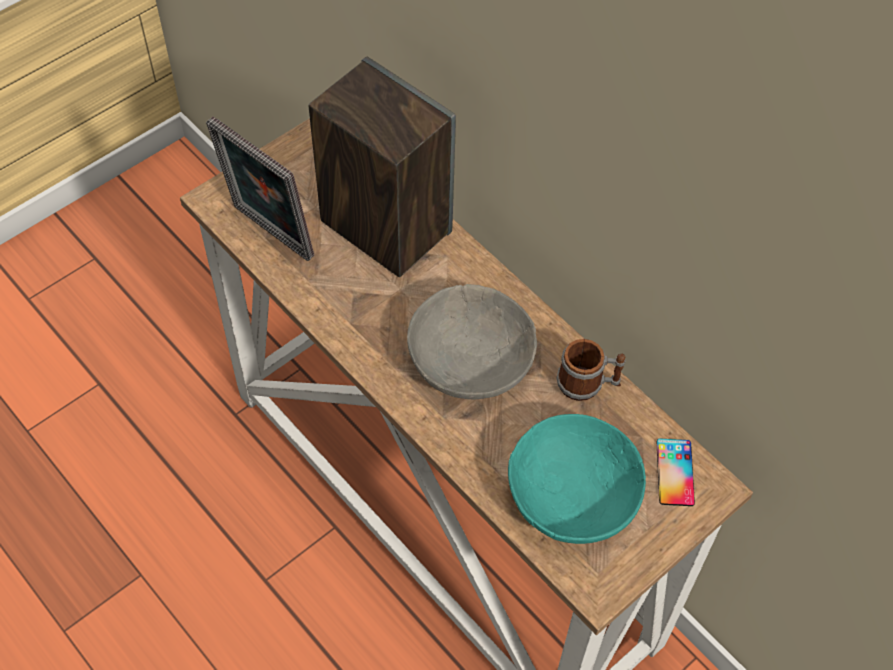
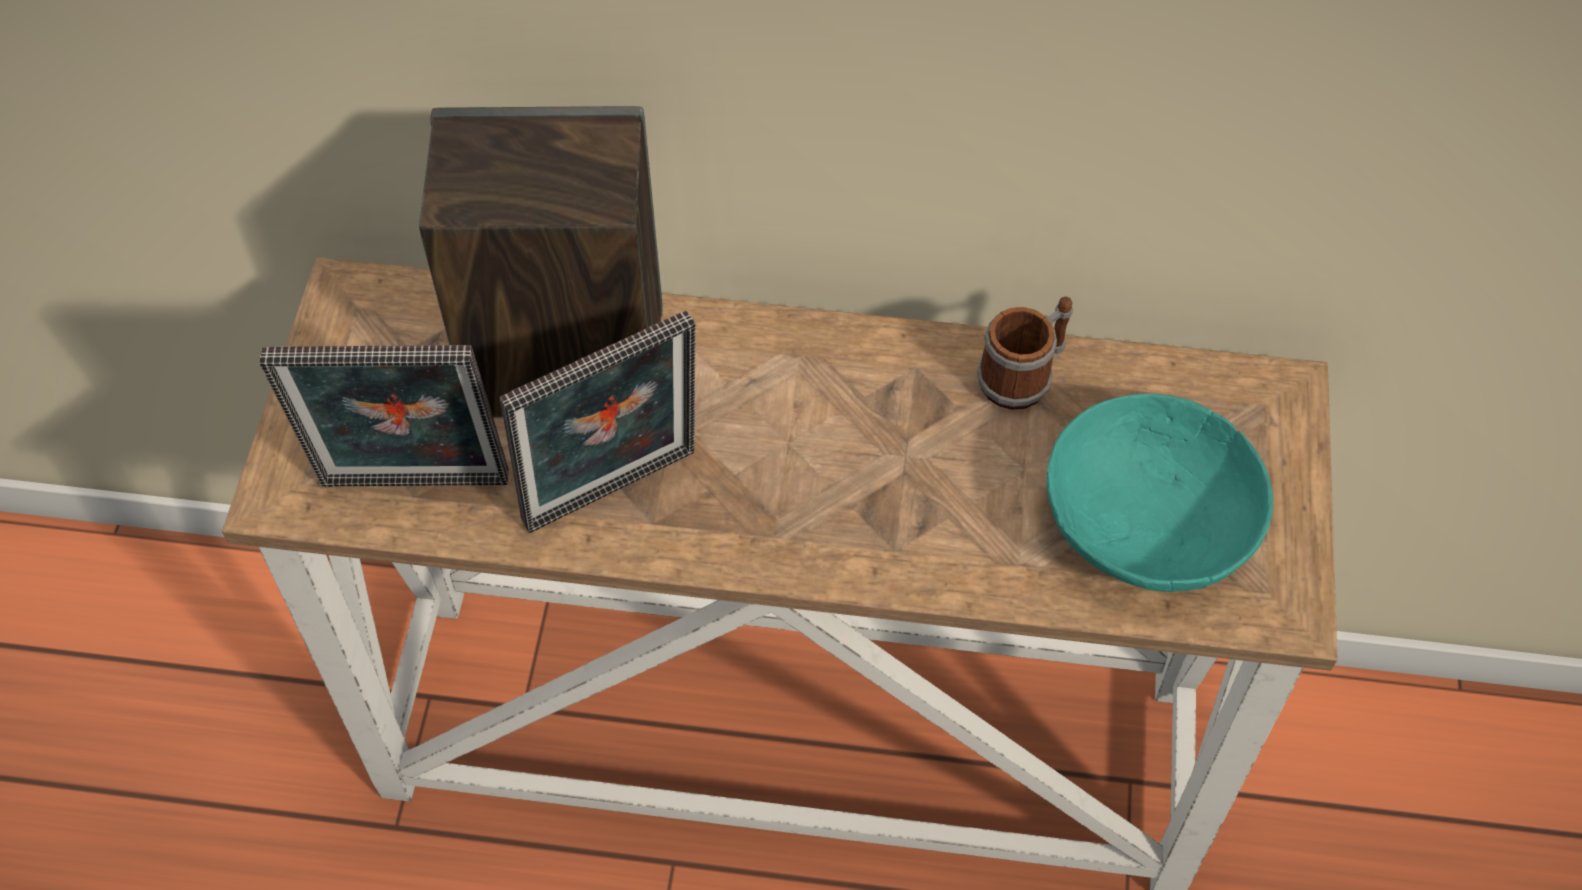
camera: 40 degrees left, 0 degrees up
grey bowl [407,284,537,400] -> none
phone [657,439,695,506] -> none
none -> picture frame [500,310,696,533]

